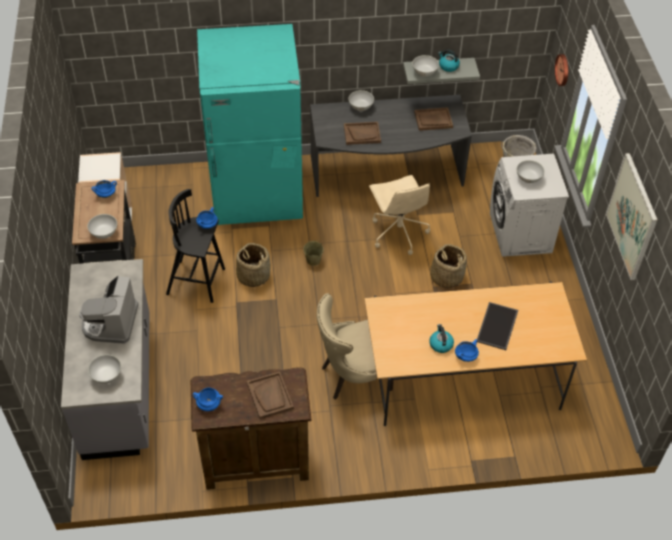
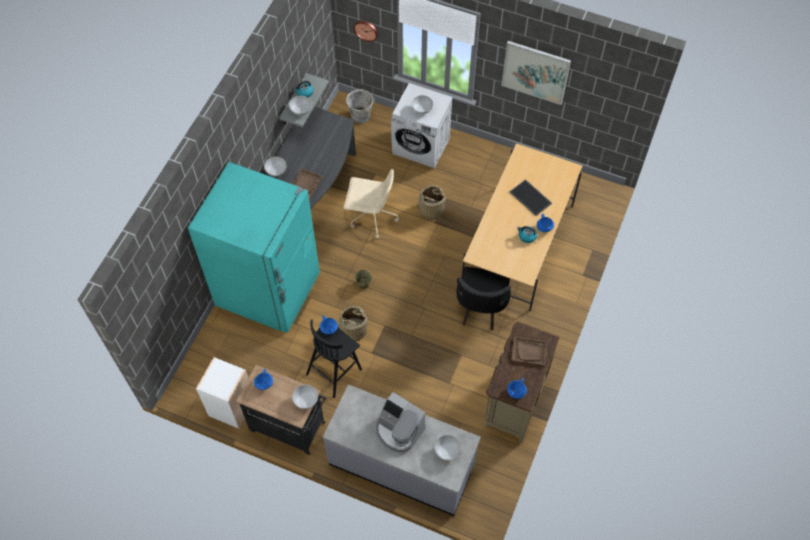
camera: 60 degrees left, 10 degrees up
beige chair [317,293,394,399] -> black chair [457,267,511,330]
brown tray [414,107,453,131] -> none

